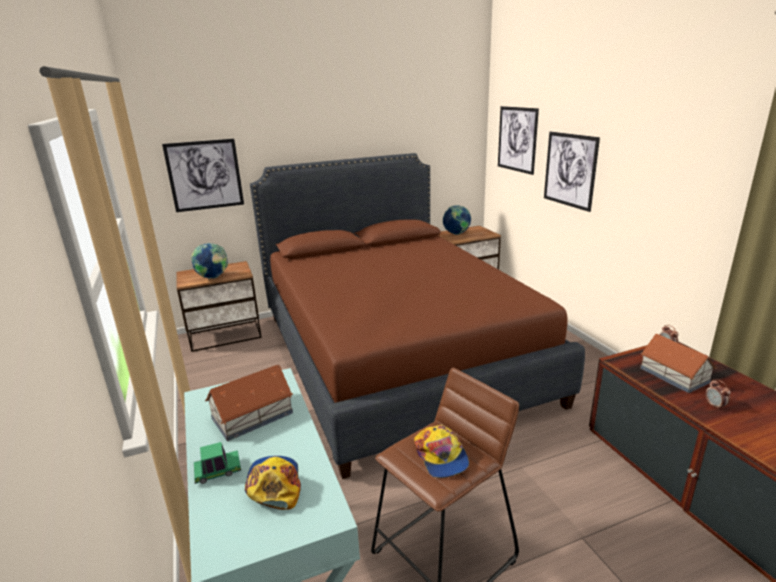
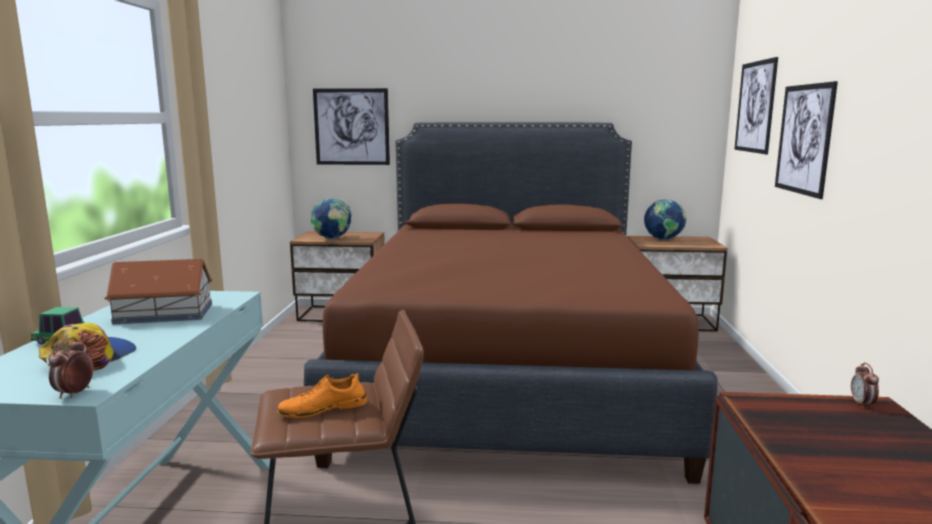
camera: 25 degrees right, 10 degrees down
cap [414,425,469,478] -> orange shoe [277,373,367,418]
toy house [640,334,717,393] -> none
alarm clock [705,379,731,410] -> alarm clock moved to [48,337,93,399]

